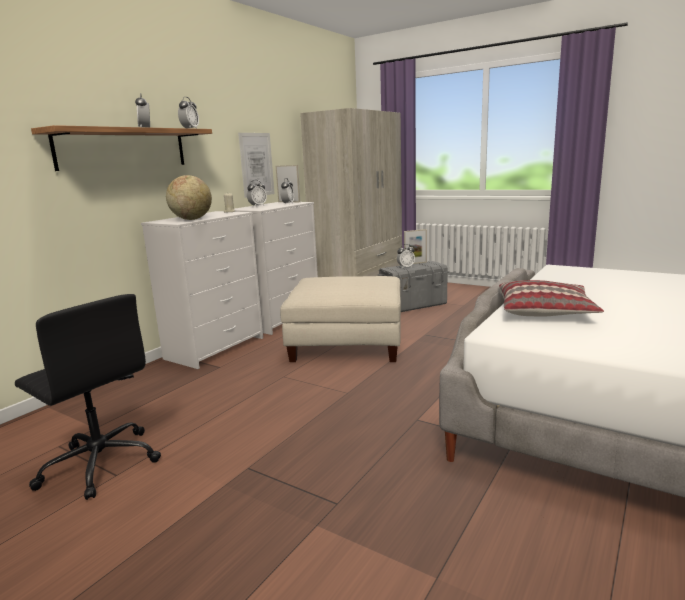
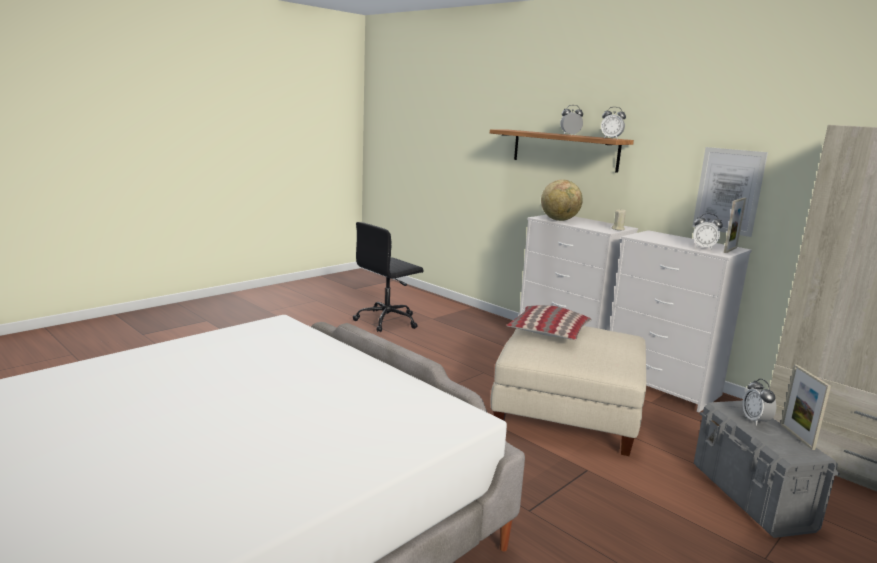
camera: 100 degrees right, 0 degrees up
alarm clock [247,180,267,207] -> none
pillow [499,280,604,317] -> pillow moved to [507,305,592,340]

